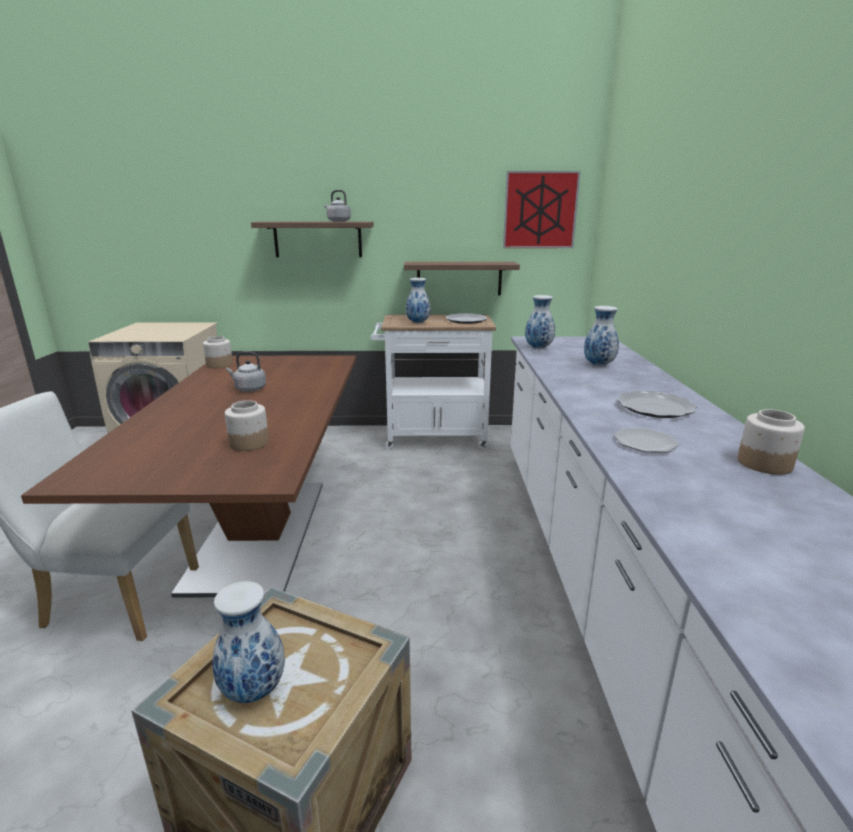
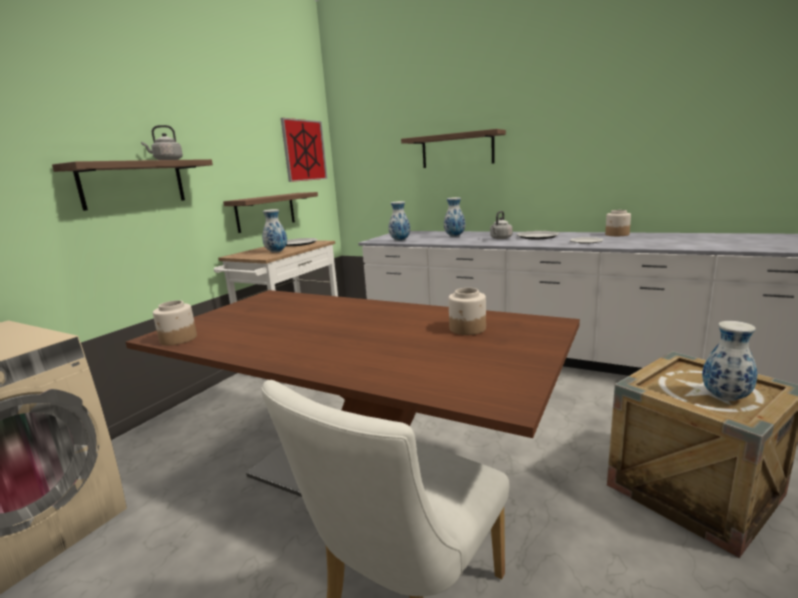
camera: 60 degrees left, 5 degrees down
grey kettle [226,352,266,391] -> grey kettle moved to [490,211,513,239]
none -> shelf [401,129,506,168]

